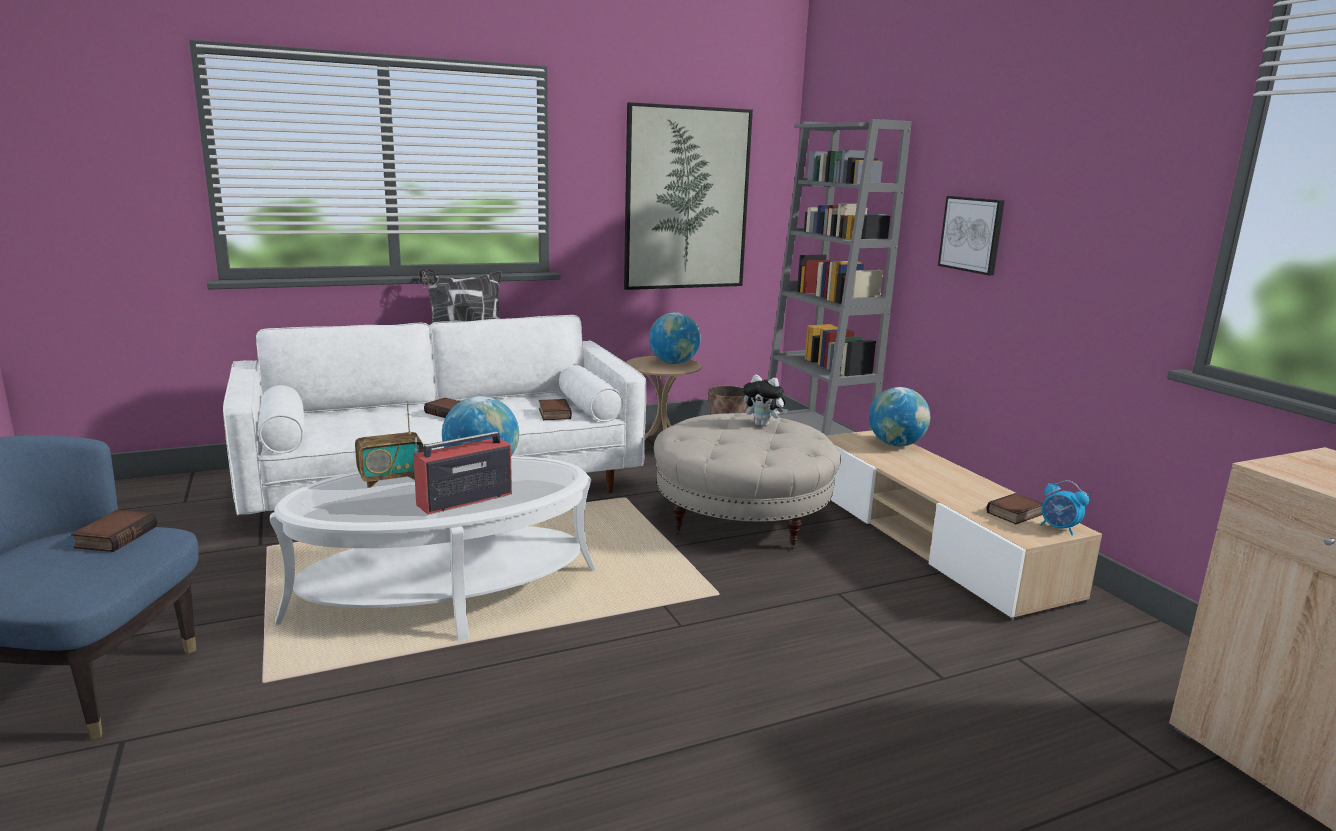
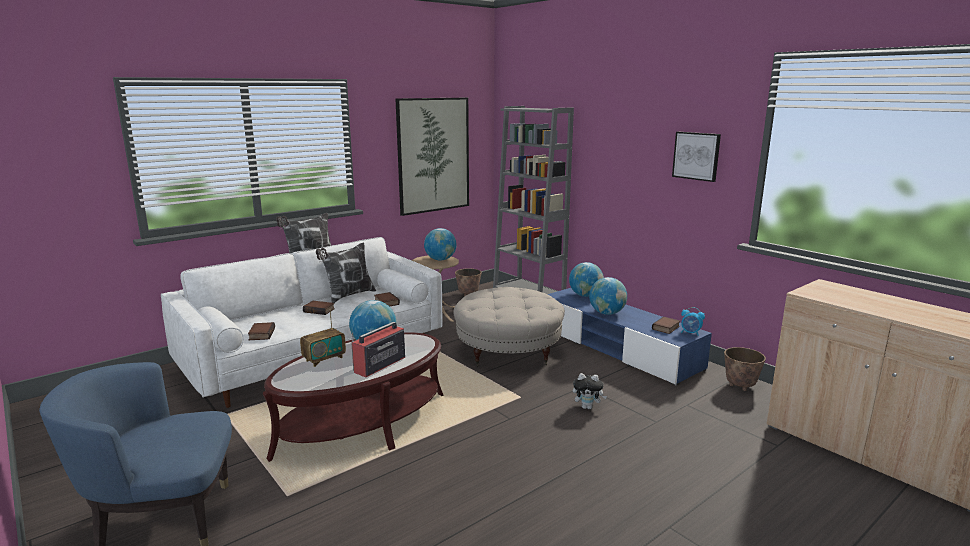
camera: 15 degrees left, 0 degrees up
book [71,510,157,552] -> book moved to [248,322,275,340]
white coffee table [270,456,596,642] -> brown coffee table [263,332,444,462]
plush toy [743,375,788,427] -> plush toy moved to [573,373,607,409]
beige tv stand [827,430,1102,621] -> blue tv stand [548,288,712,386]
picture [938,196,1005,275] -> picture moved to [672,131,721,182]
none -> pillow [316,243,376,303]
none -> globe [589,277,627,315]
none -> planter [724,347,766,391]

